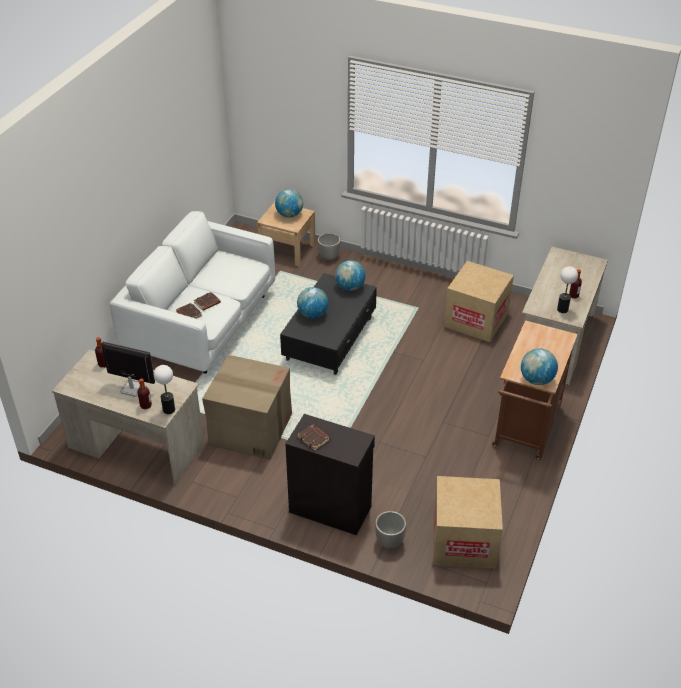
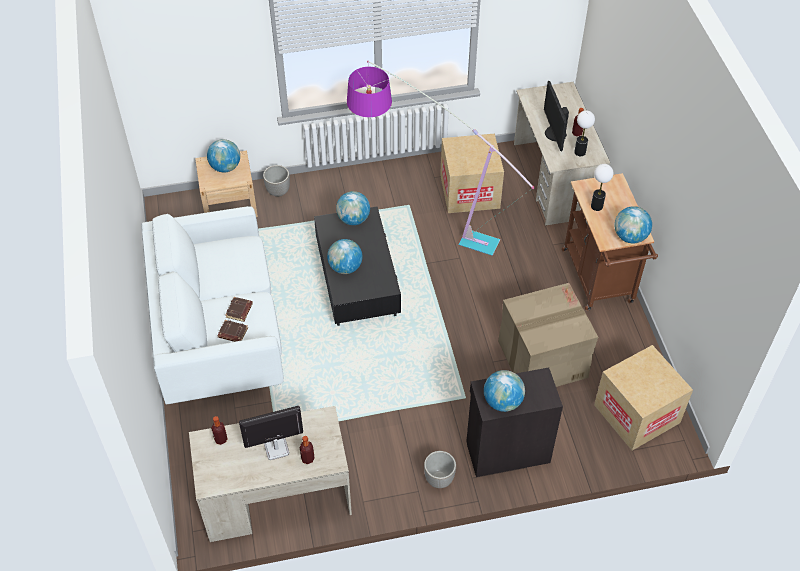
camera: 35 degrees left, 10 degrees up
table lamp [154,365,175,414] -> table lamp moved to [591,164,613,211]
cardboard box [202,355,292,460] -> cardboard box moved to [498,283,598,387]
brown book [297,424,330,451] -> globe [484,370,525,412]
planter [375,511,406,548] -> planter moved to [424,451,456,488]
none -> floor lamp [347,61,535,256]
none -> monitor [544,81,569,152]

